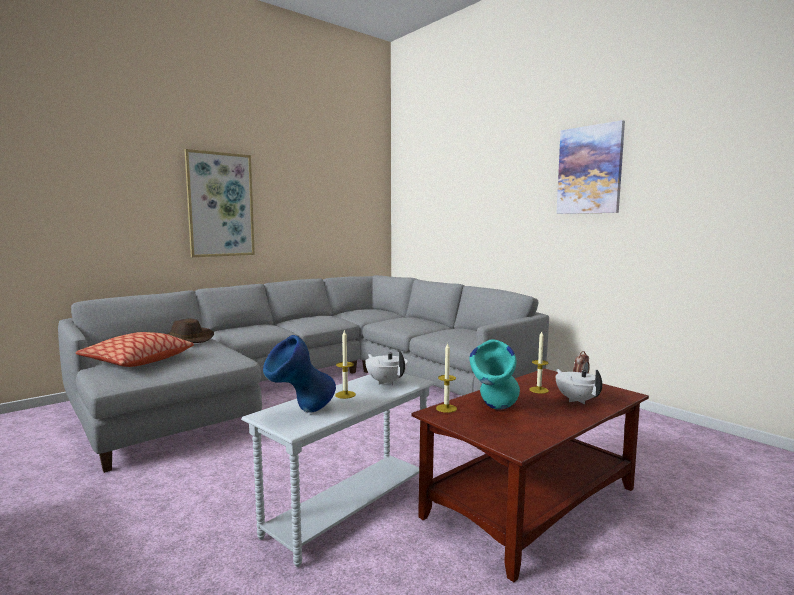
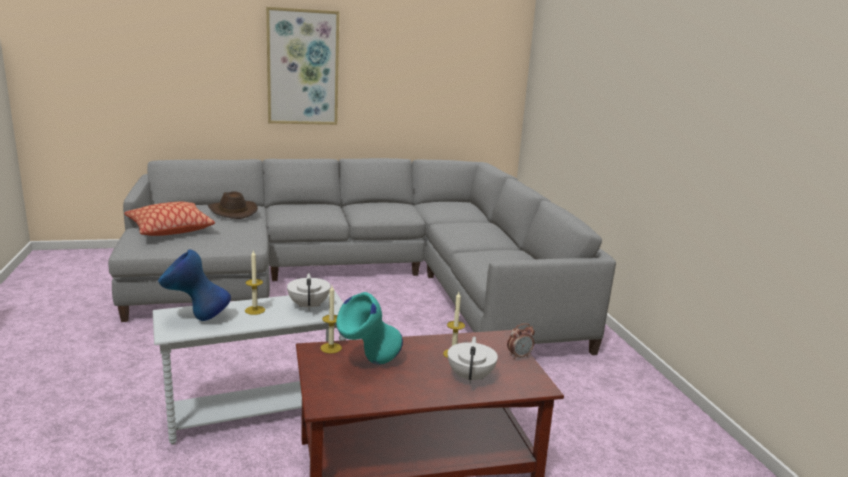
camera: 25 degrees right, 10 degrees up
picture [556,120,625,214] -> none

